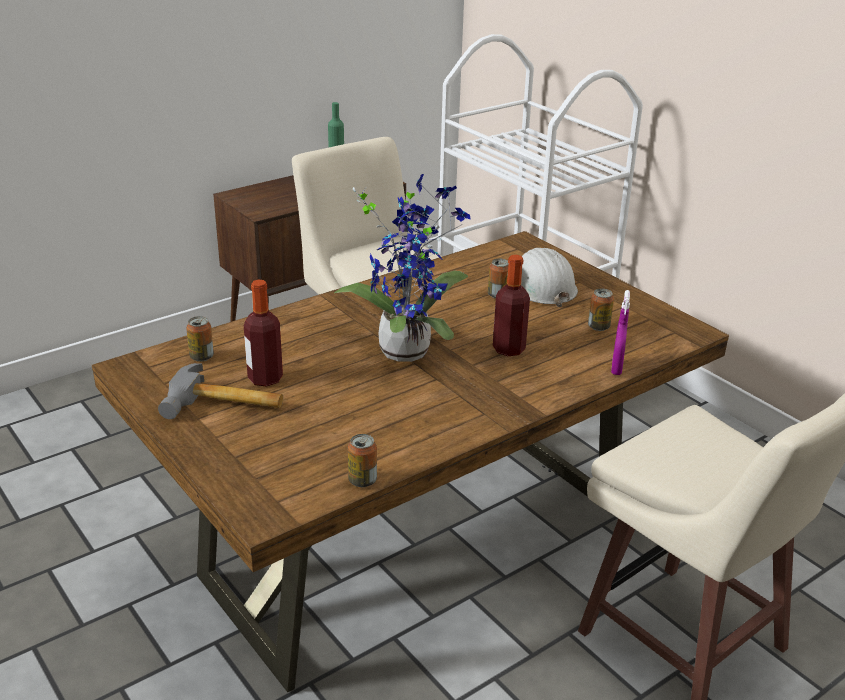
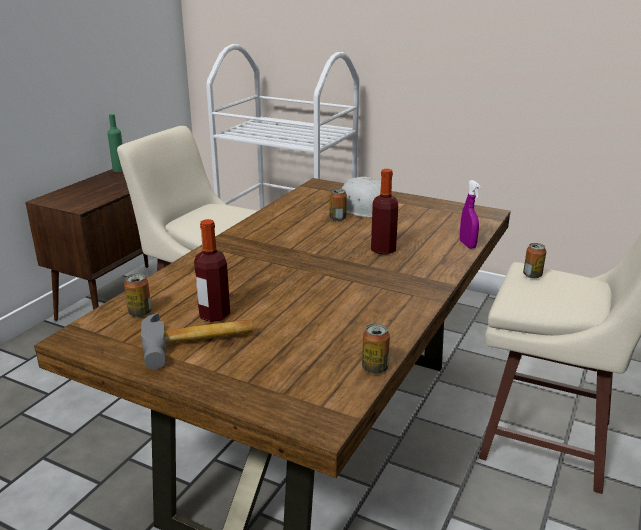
camera: 25 degrees left, 5 degrees down
potted plant [334,174,471,362] -> none
can [588,289,614,331] -> can moved to [523,243,546,278]

